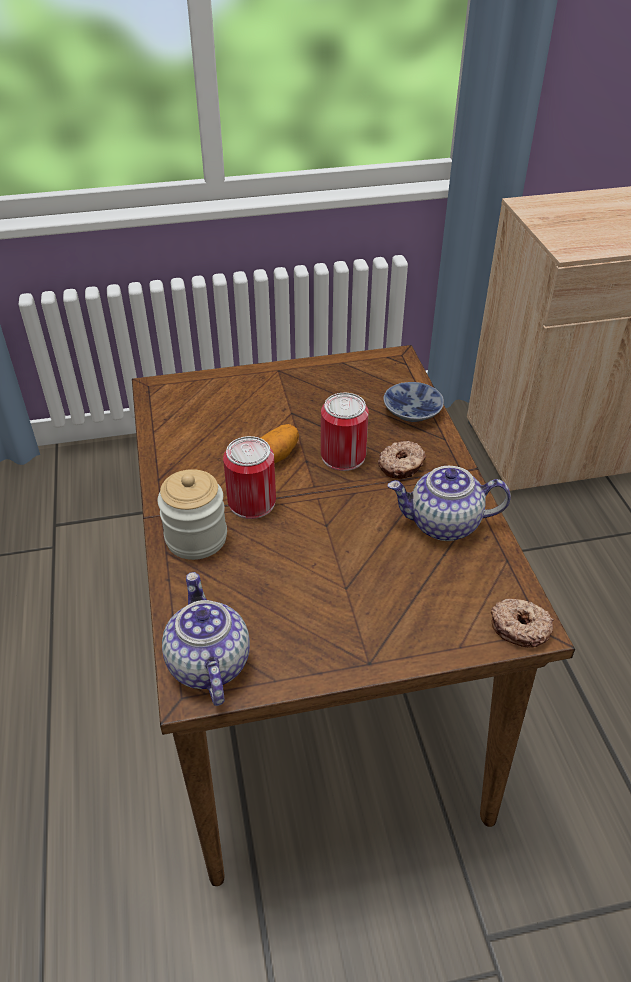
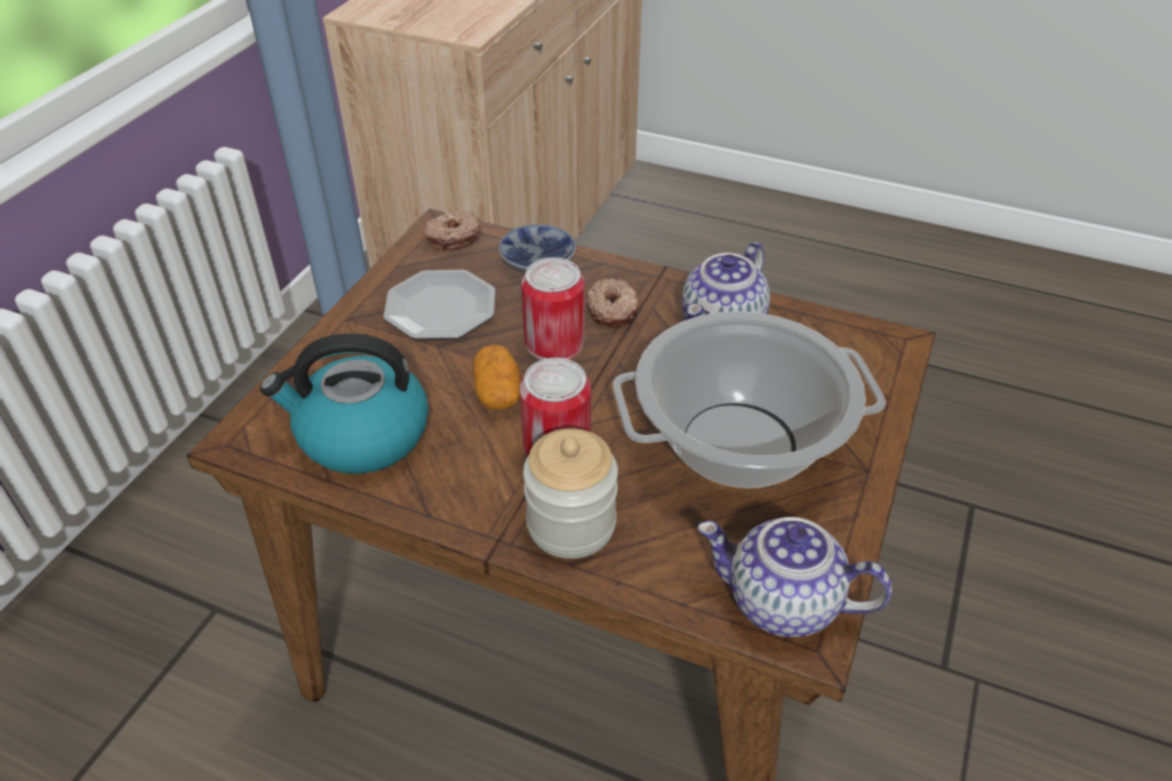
camera: 55 degrees left, 0 degrees up
donut [491,599,554,648] -> donut moved to [423,211,482,251]
none -> kettle [260,333,429,474]
none -> plate [383,270,495,339]
none -> cooking pot [613,311,886,488]

